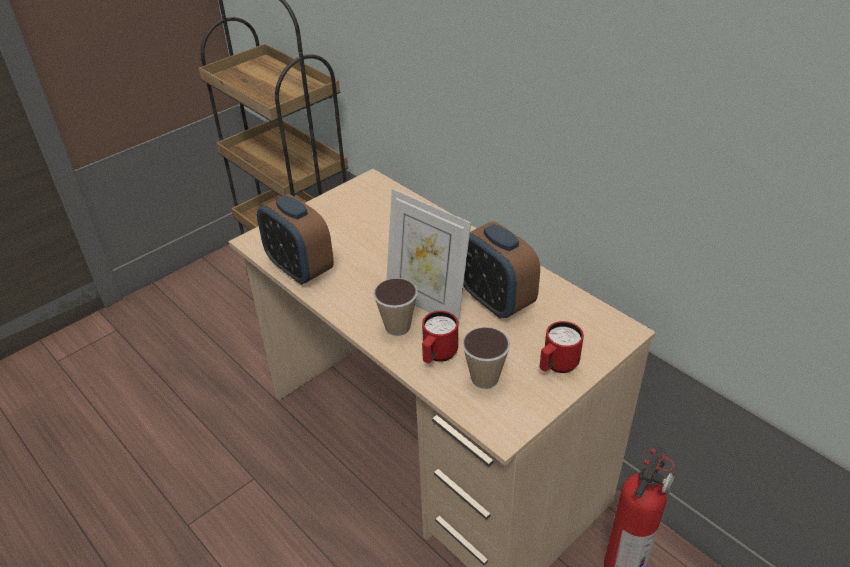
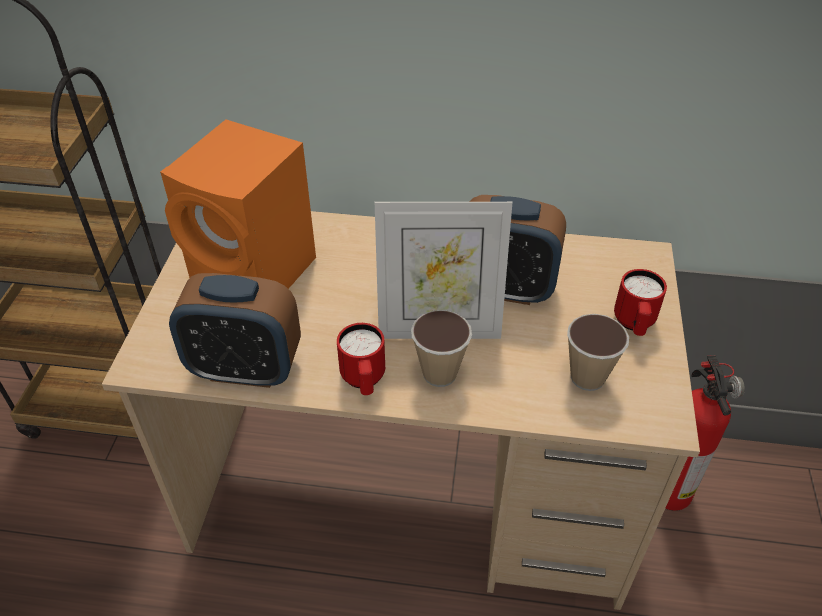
camera: 40 degrees left, 5 degrees up
red mug [422,311,458,363] -> red mug moved to [337,323,385,395]
none -> orange speaker [160,120,316,289]

